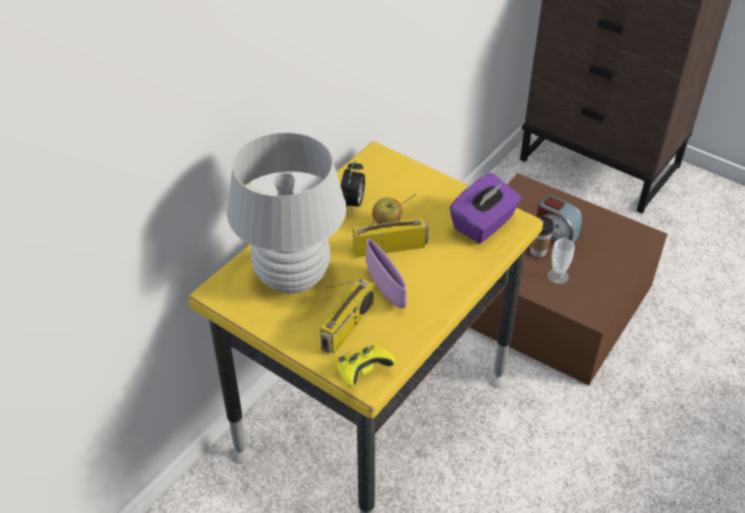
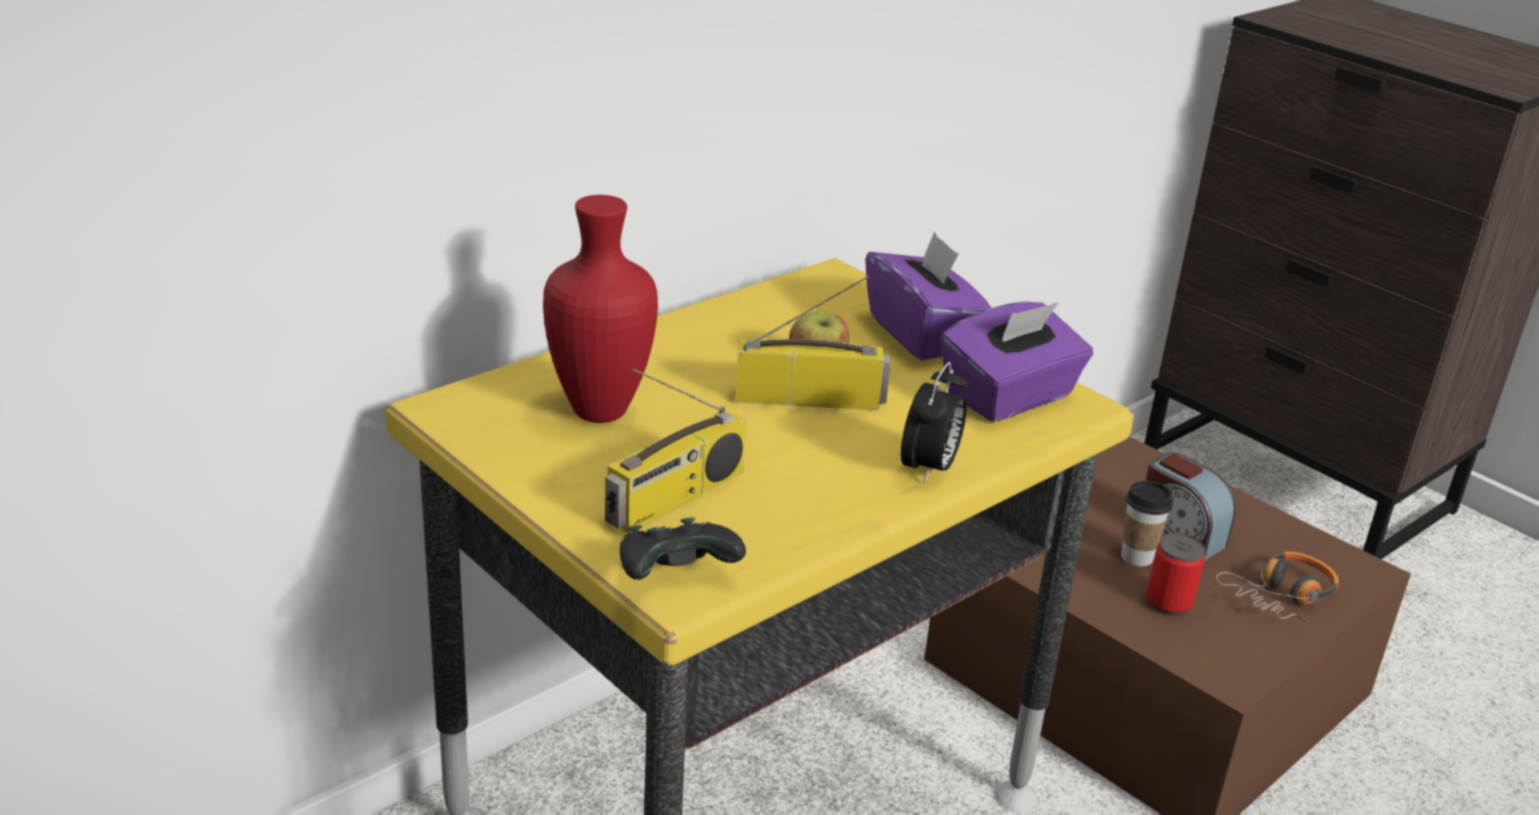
camera: 10 degrees right, 15 degrees down
white table lamp [227,132,346,293] -> red vase [543,195,658,423]
yellow game controller [336,346,396,387] -> black game controller [620,517,746,580]
alarm clock [341,160,365,212] -> alarm clock moved to [901,362,967,484]
purple bowl [365,239,407,308] -> none
cup [548,238,575,284] -> can [1146,533,1205,615]
none -> purple tissue box [865,232,991,361]
none -> headphones [1216,551,1339,622]

